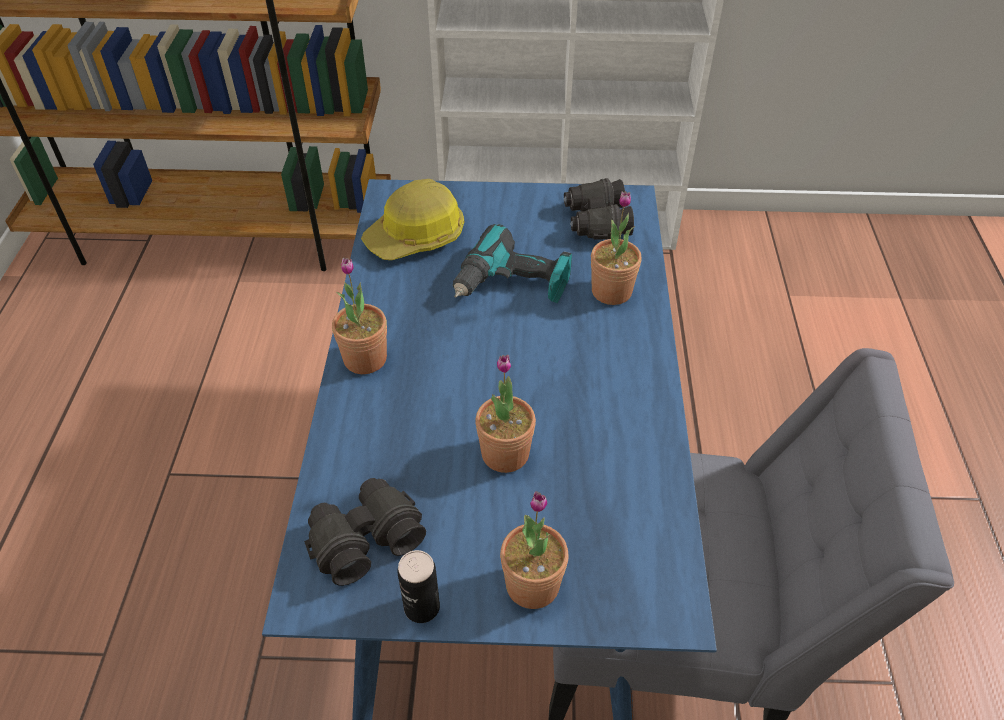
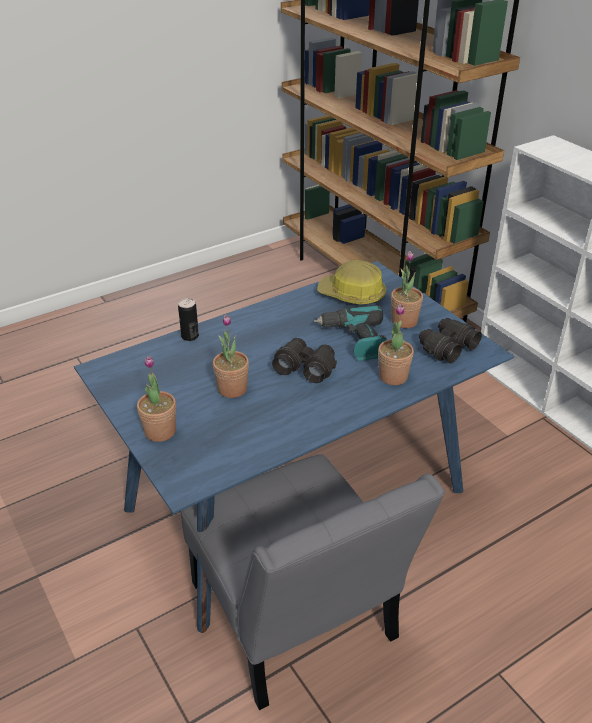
camera: 55 degrees right, 10 degrees down
black binoculars [304,478,426,586] -> black binoculars moved to [272,338,337,383]
potted plant [332,258,387,374] -> potted plant moved to [391,251,423,328]
can [397,550,440,623] -> can moved to [178,298,199,341]

